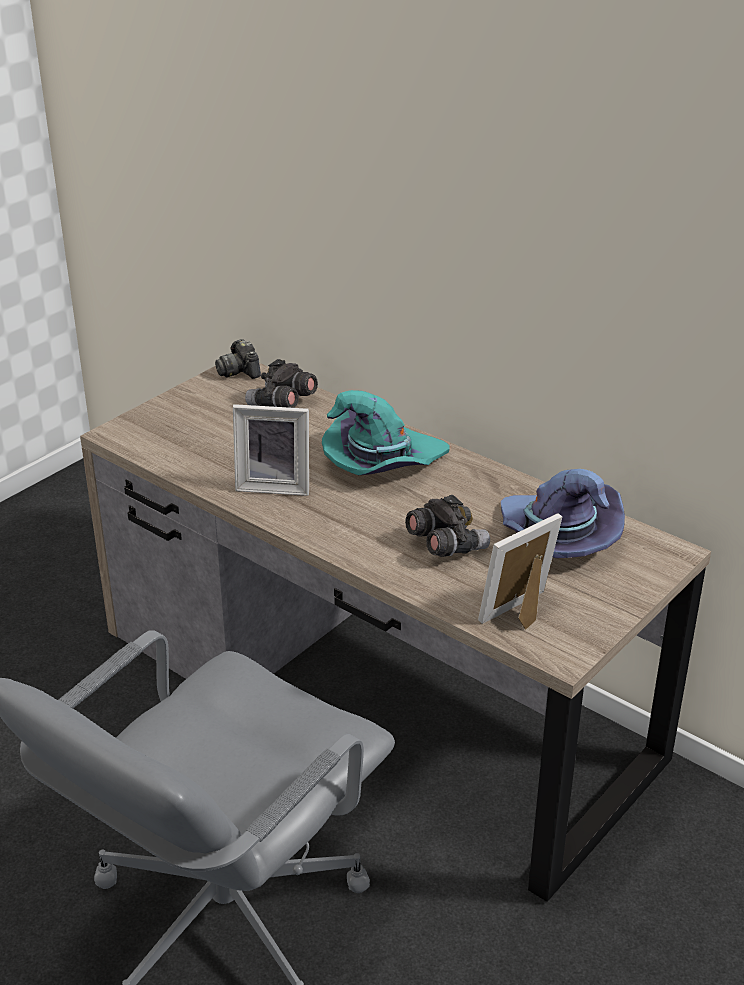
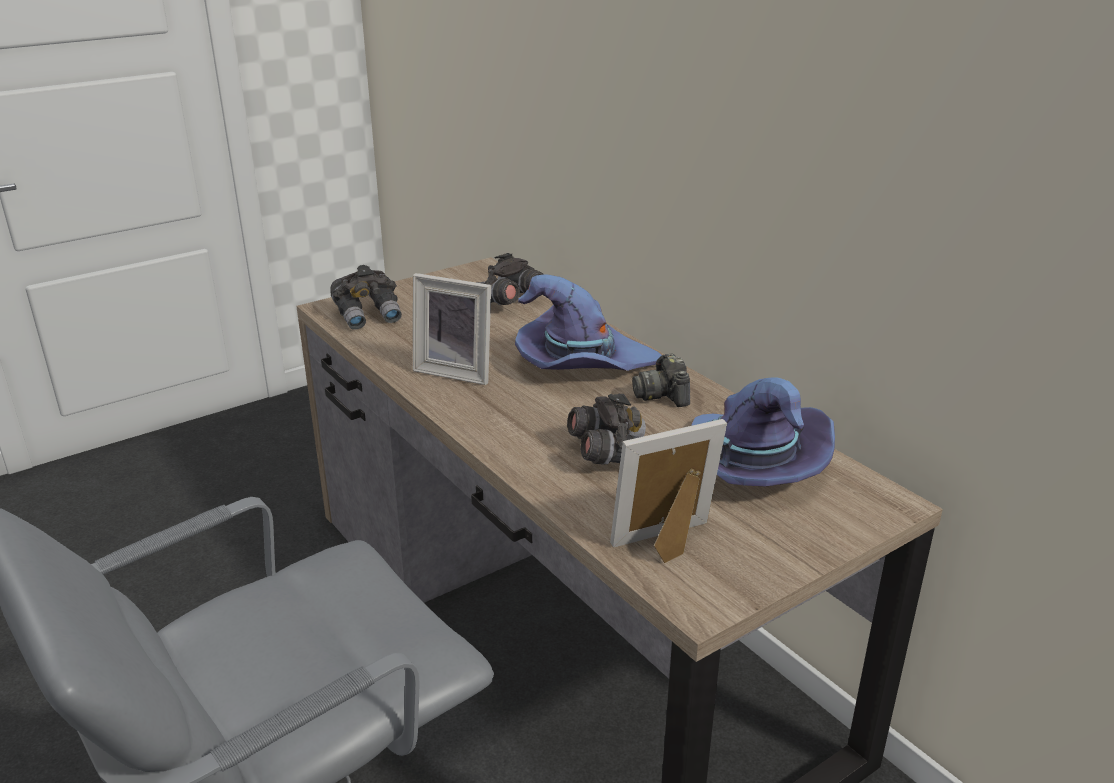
camera: 15 degrees right, 5 degrees down
camera [215,339,261,379] -> camera moved to [632,353,690,407]
turquoise hat [322,390,450,475] -> purple hat [515,274,662,371]
none -> grey binoculars [331,265,402,330]

